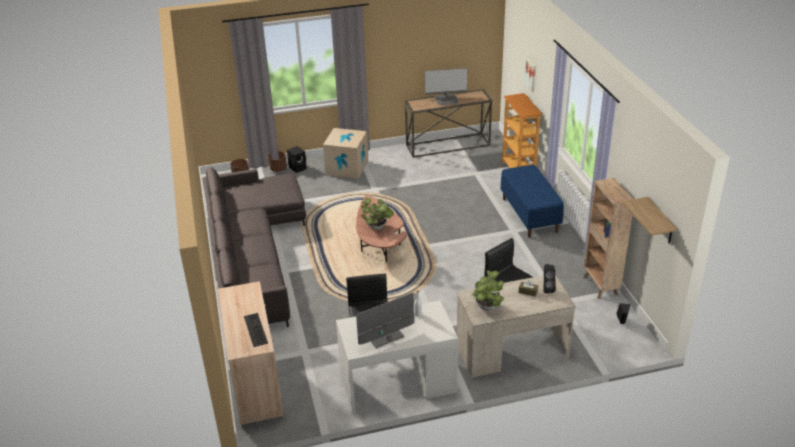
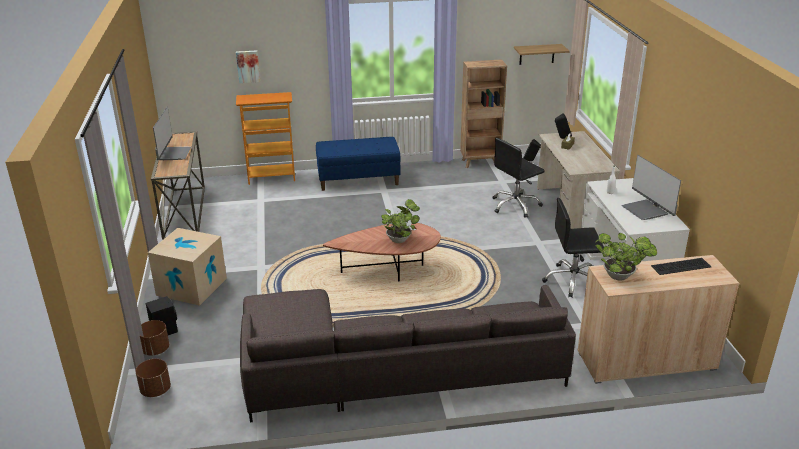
camera: 85 degrees left, 5 degrees down
potted plant [473,270,504,311] -> potted plant moved to [595,233,657,280]

